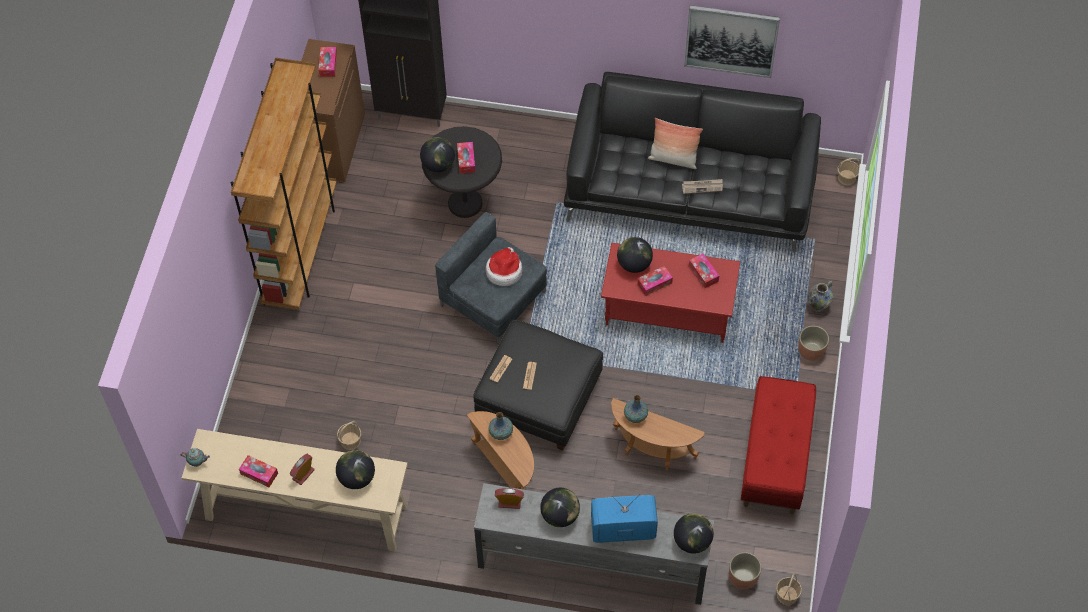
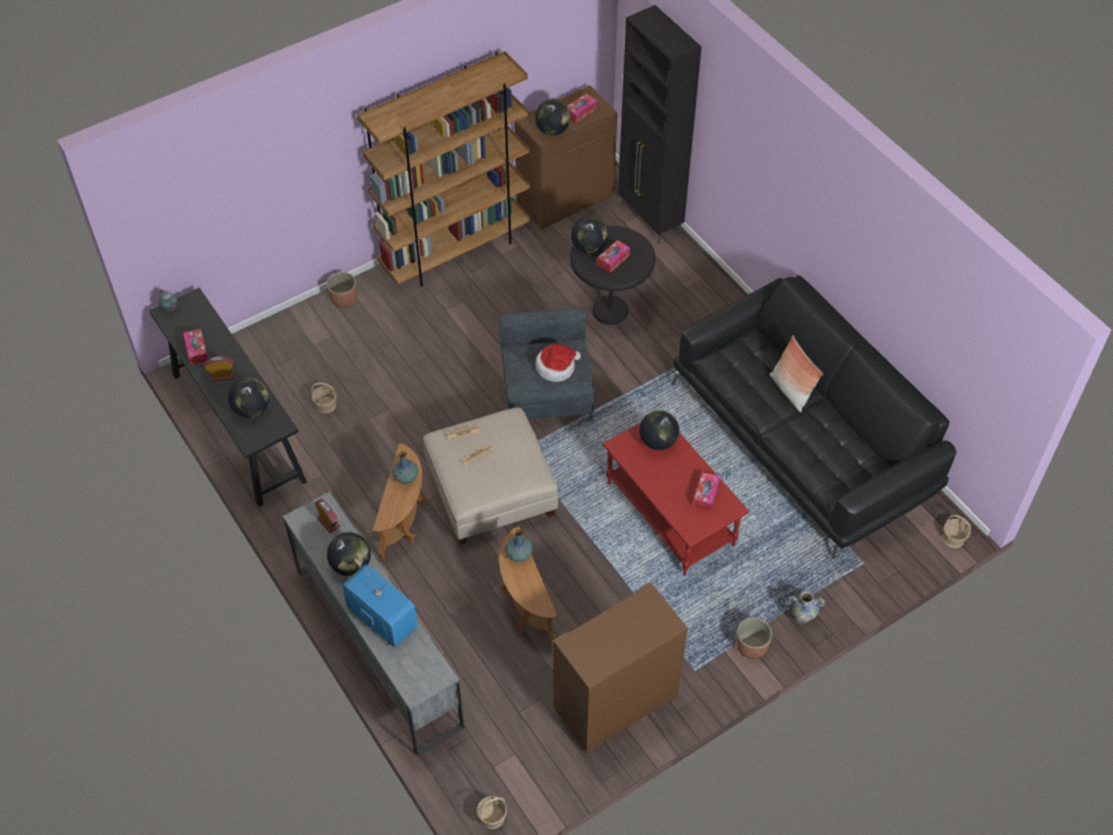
camera: 45 degrees right, 5 degrees down
beige console table [182,429,408,552] -> black console table [149,288,307,507]
black ottoman [473,320,603,451] -> beige ottoman [423,408,558,545]
tissue box [637,266,673,296] -> none
globe [674,513,714,553] -> globe moved to [535,99,571,135]
newspaper [682,179,723,194] -> none
picture [684,5,780,78] -> none
planter [729,552,761,589] -> planter moved to [327,272,357,308]
red bench [741,376,816,515] -> brown cabinet [553,582,688,754]

